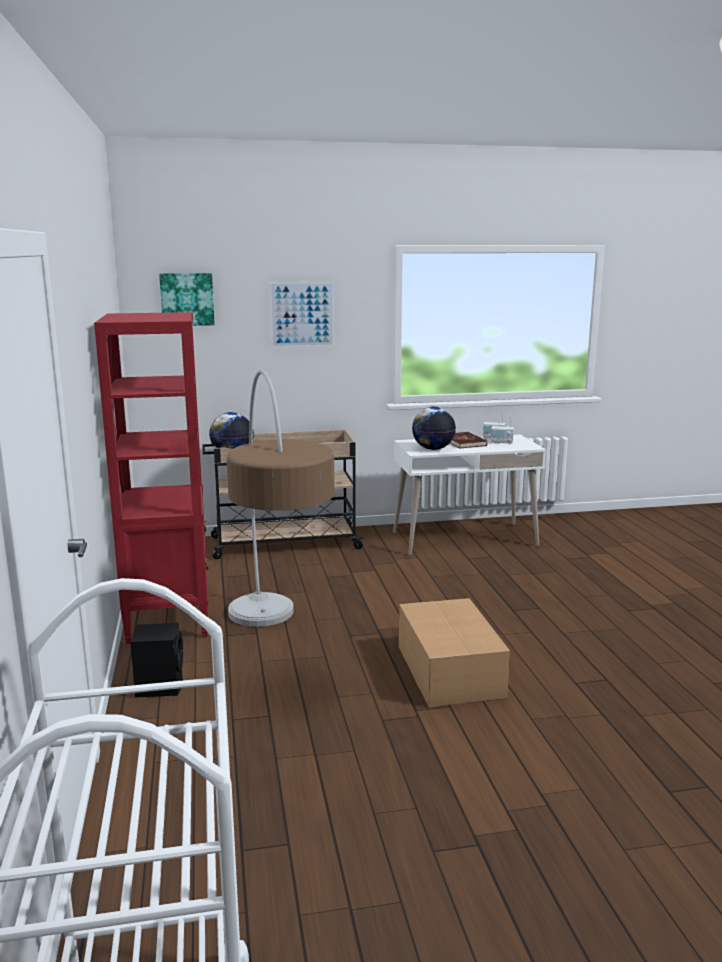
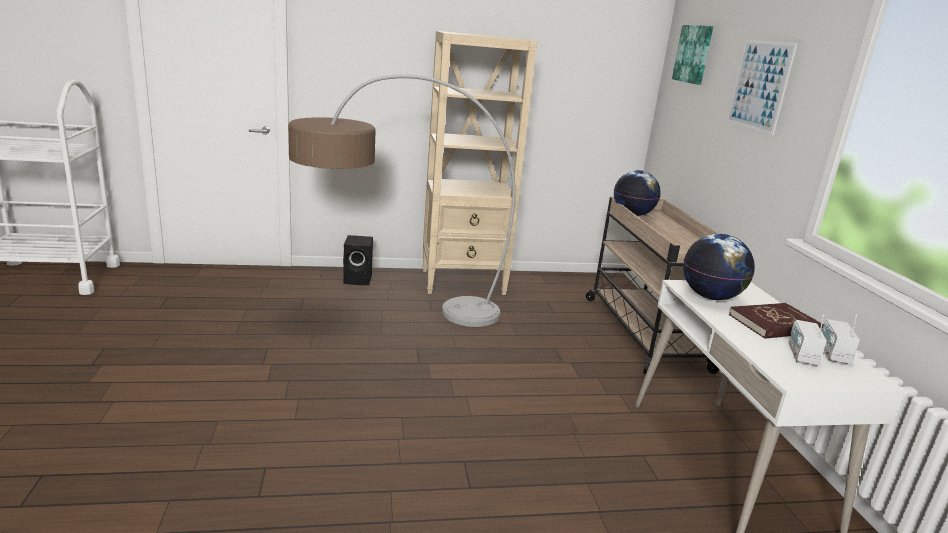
camera: 90 degrees right, 5 degrees up
red bookcase [94,312,209,644] -> beige bookcase [422,31,537,295]
cardboard box [399,598,510,707] -> none

